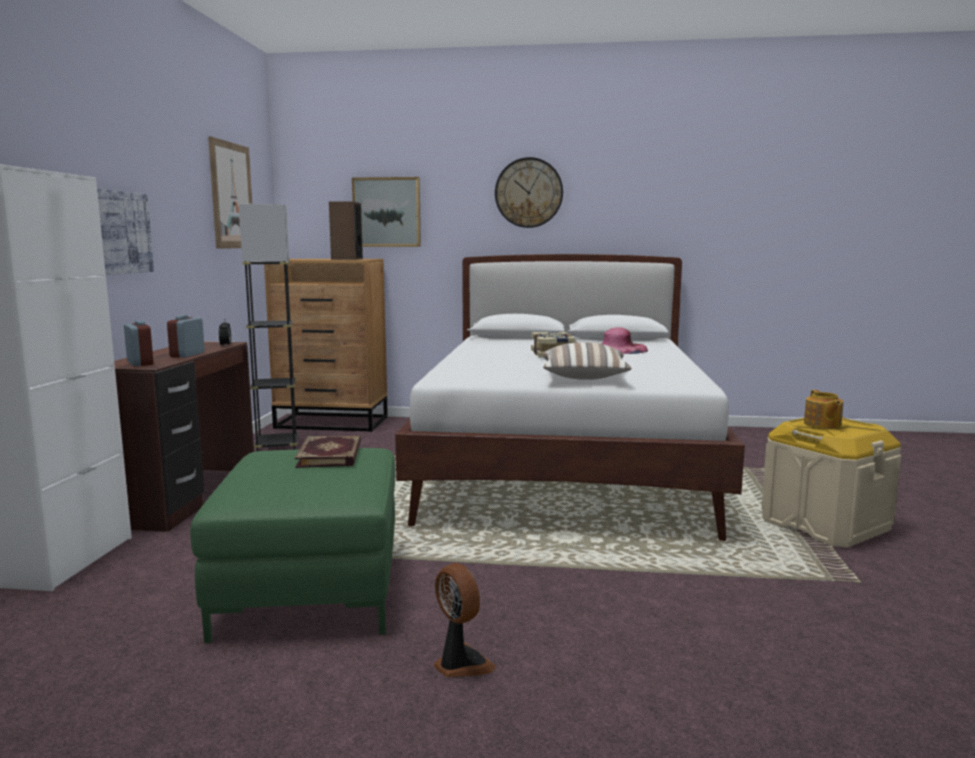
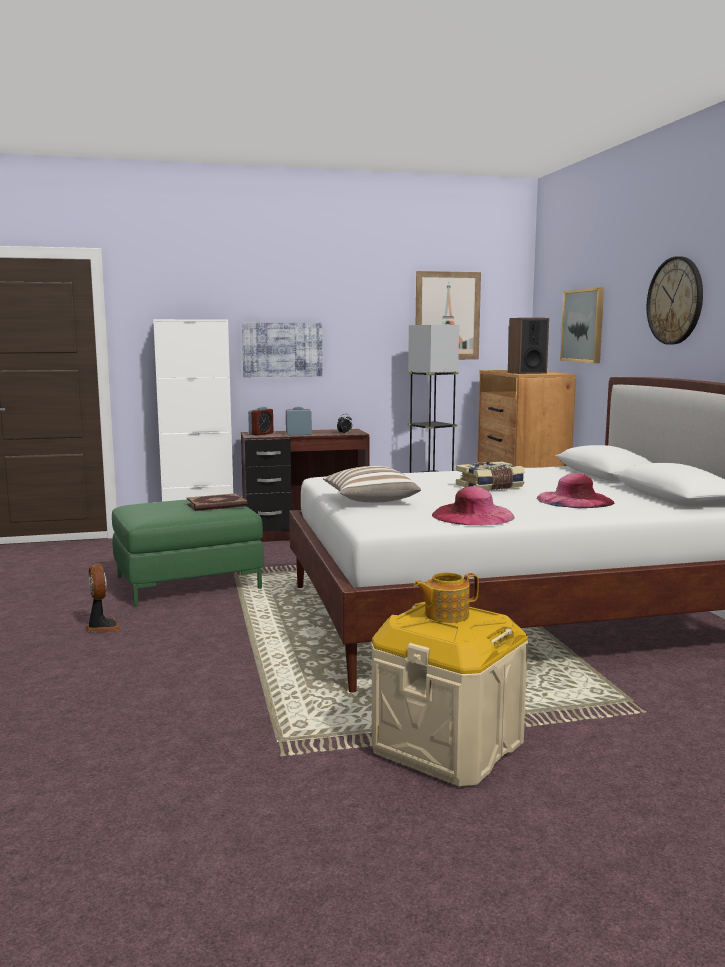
camera: 70 degrees right, 0 degrees up
fan [434,563,496,677] -> fan turned 60 degrees counterclockwise [86,563,121,632]
none -> pink hat [432,486,515,525]

